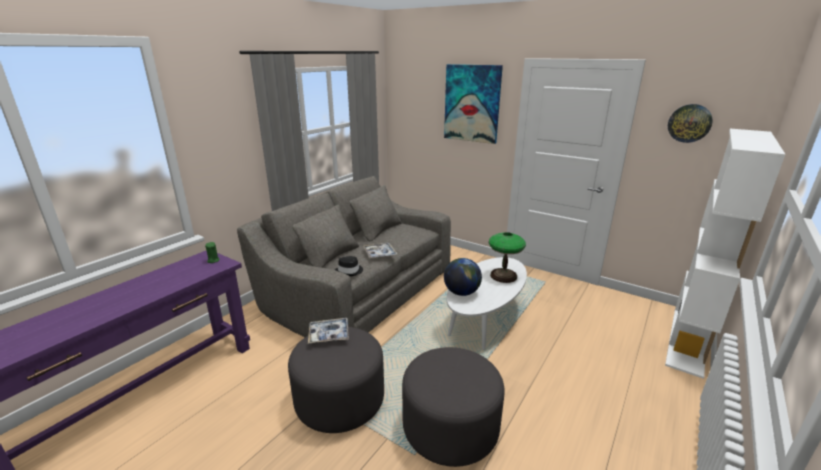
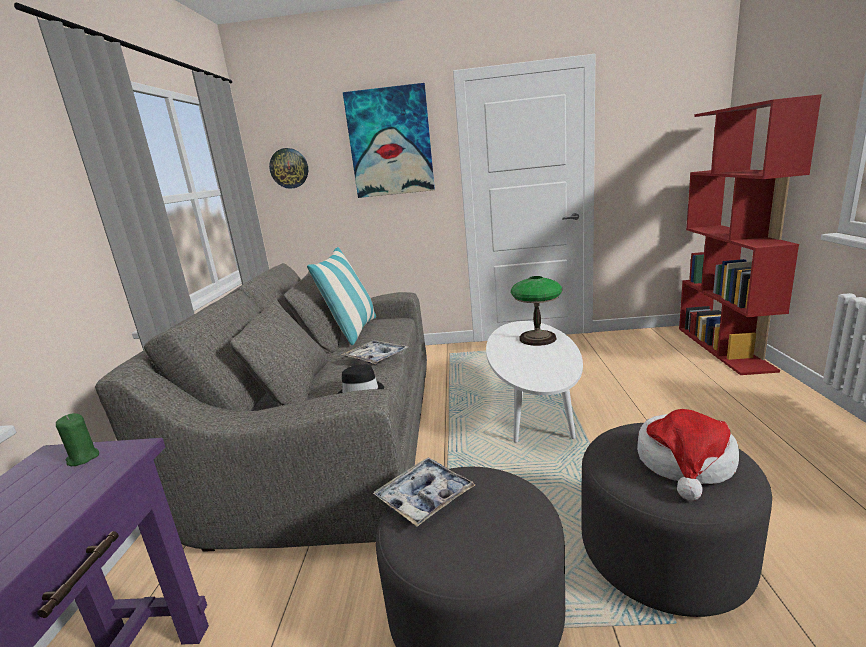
camera: 30 degrees left, 5 degrees down
globe [444,258,482,296] -> none
white bookcase [665,129,786,379] -> red bookcase [679,94,822,375]
wall clock [668,104,713,143] -> wall clock moved to [269,148,308,189]
none -> pillow [307,247,376,345]
none -> hat [637,409,739,501]

